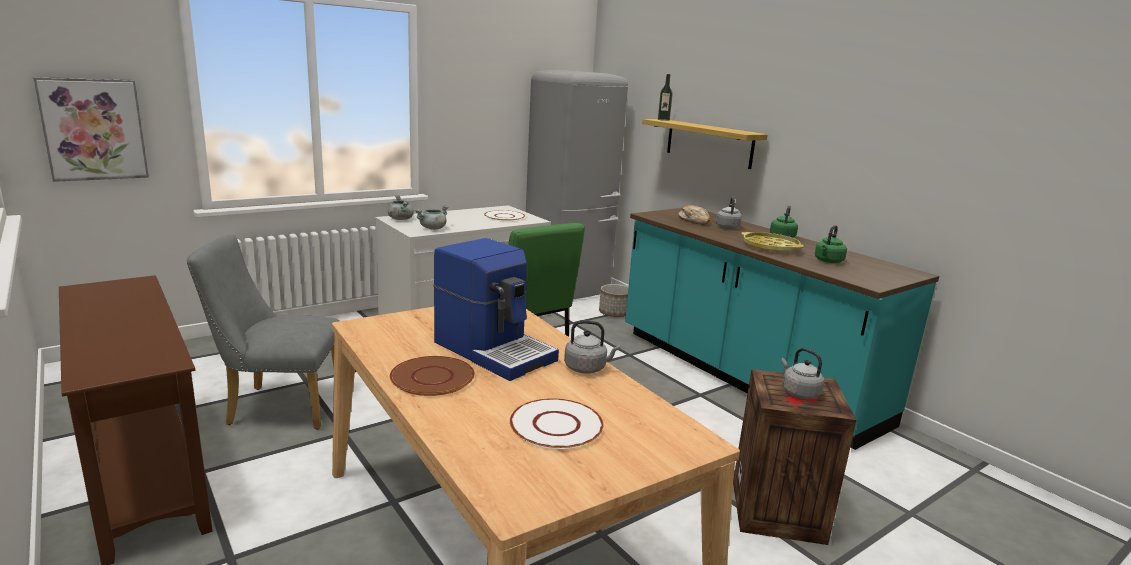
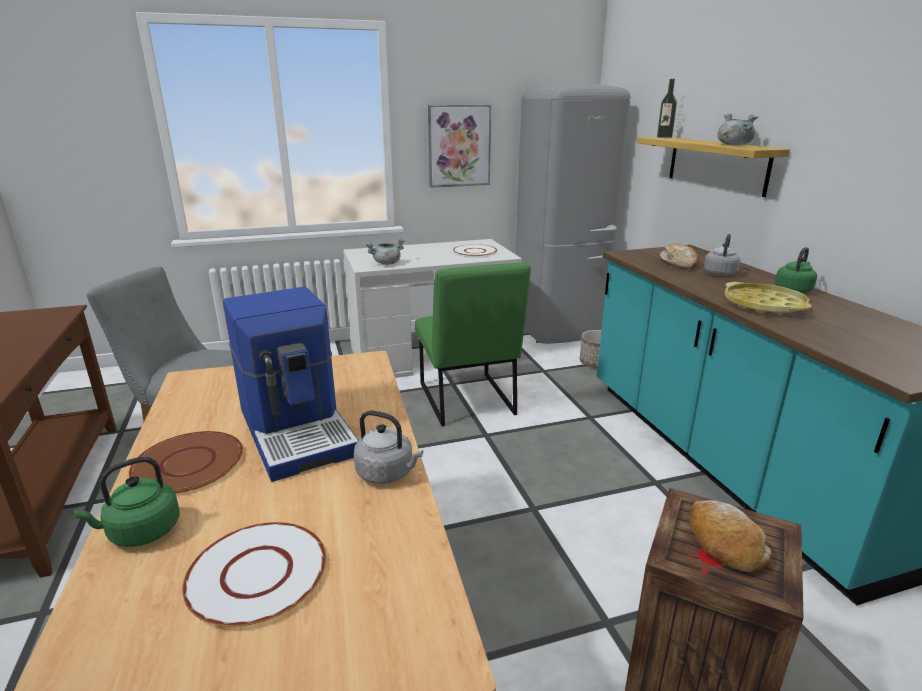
camera: 20 degrees right, 5 degrees up
picture [33,77,149,182] -> picture moved to [428,105,491,188]
grey cooking pot [388,195,414,220] -> grey cooking pot moved to [717,114,758,145]
grey kettle [781,348,824,399] -> bread [690,500,771,572]
green kettle [815,225,847,263] -> green kettle moved to [73,457,180,547]

